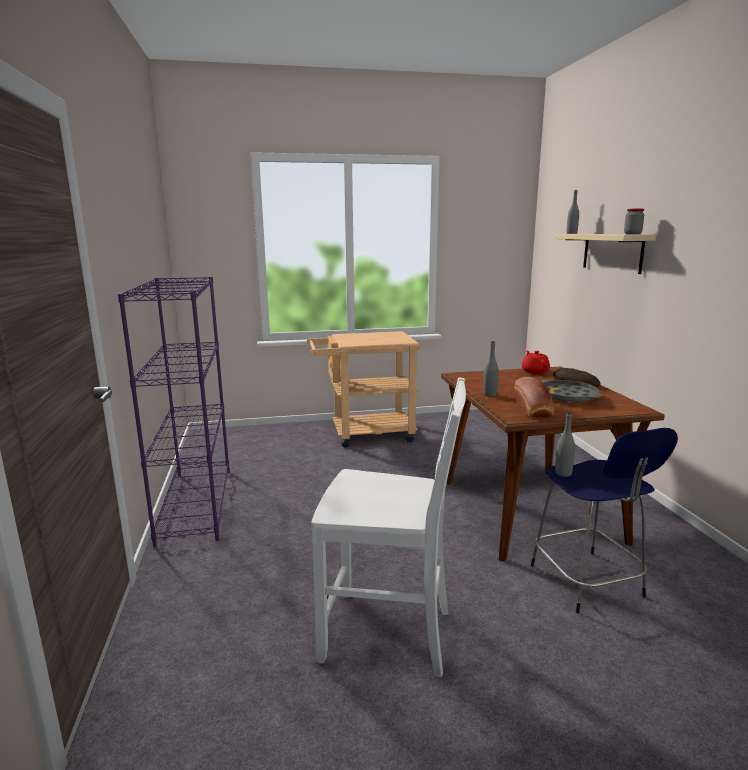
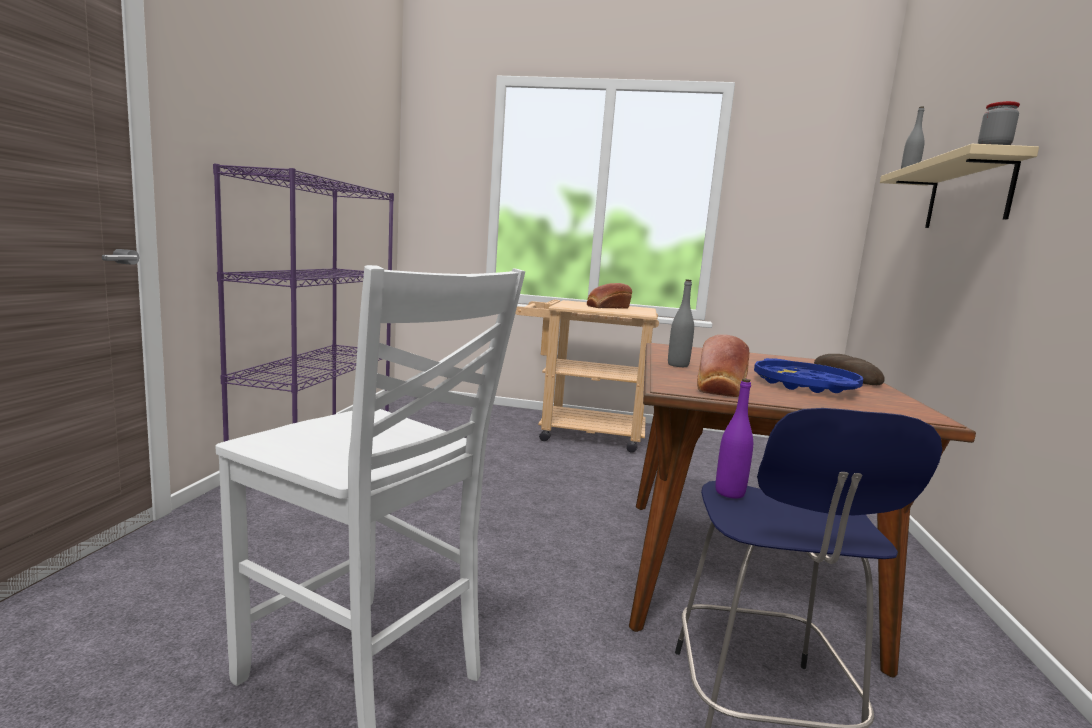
camera: 20 degrees right, 5 degrees down
red teapot [522,350,550,374] -> none
grey tray [540,380,601,403] -> blue tray [754,358,863,393]
grey bottle [555,412,575,477] -> purple bottle [716,379,753,498]
none -> bread [587,283,632,309]

